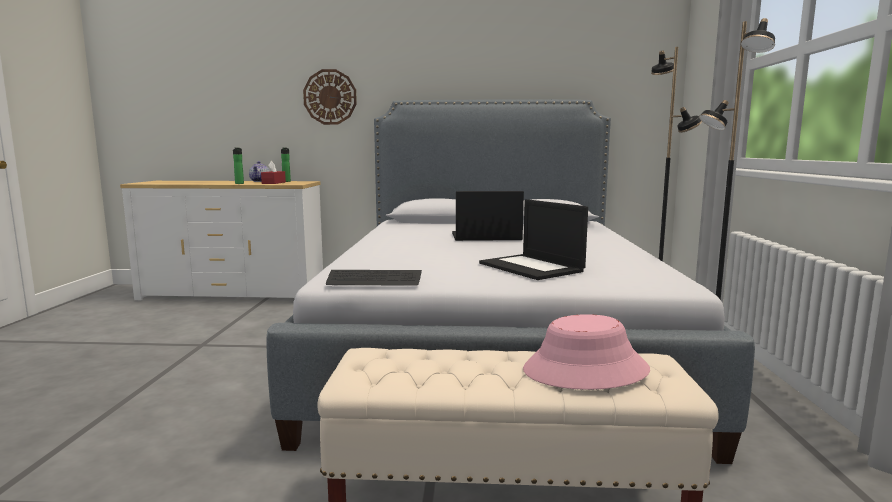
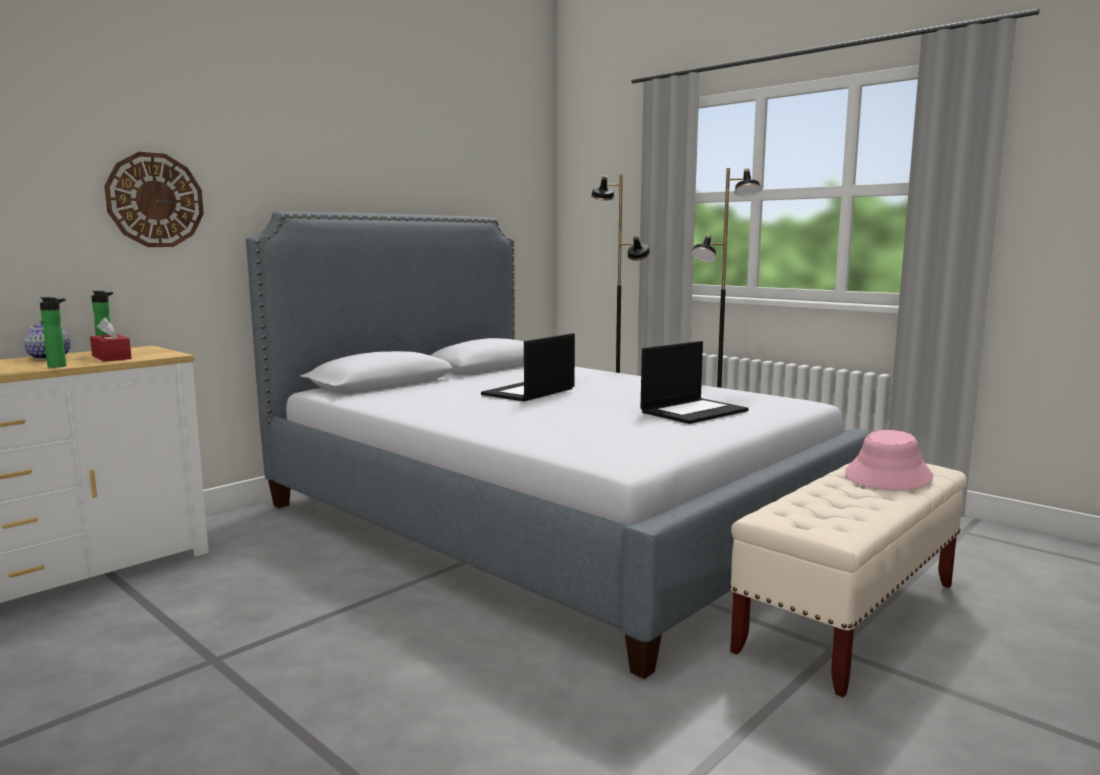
camera: 50 degrees left, 0 degrees up
keyboard [326,270,422,286] -> none
laptop [479,199,588,280] -> laptop turned 45 degrees counterclockwise [641,341,749,424]

